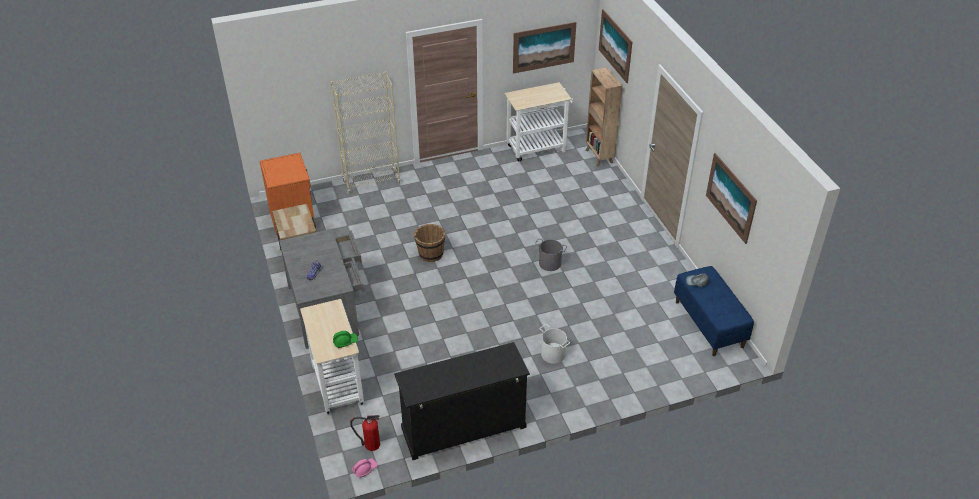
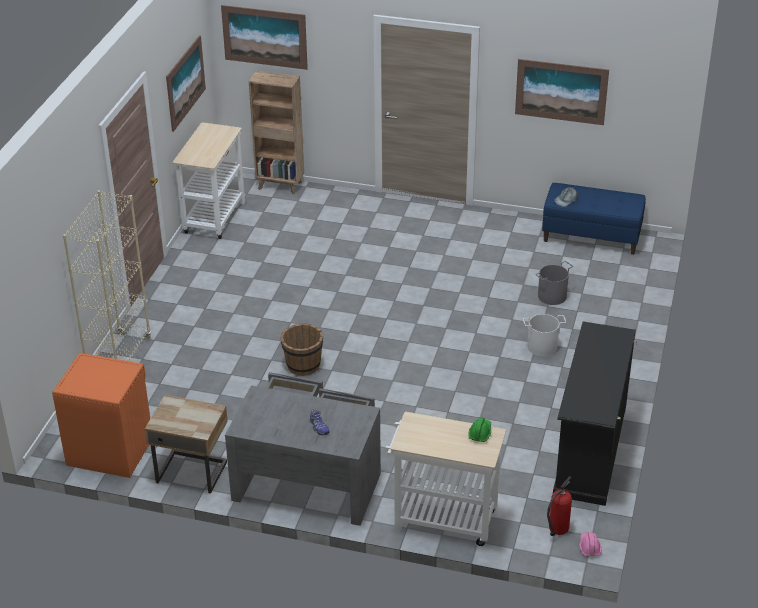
camera: 55 degrees left, 5 degrees down
grey bucket [535,239,567,271] -> grey bucket moved to [536,261,573,305]

